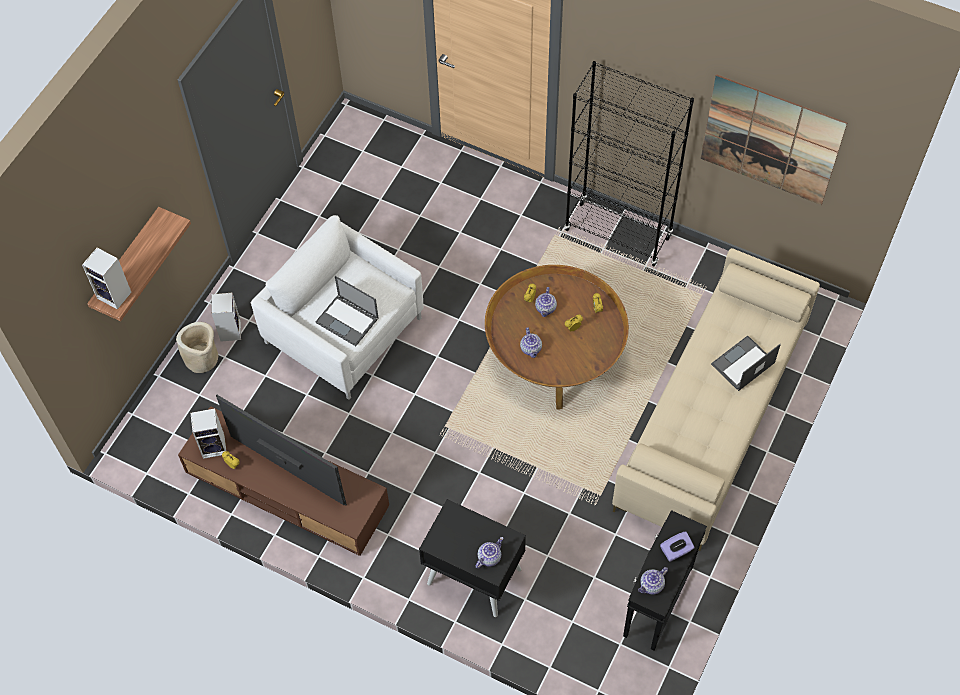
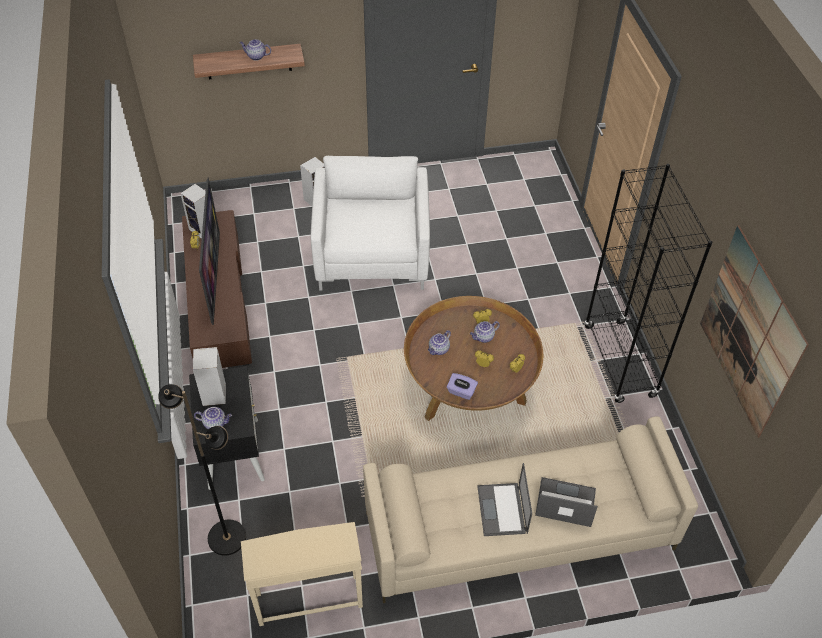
camera: 50 degrees right, 10 degrees down
speaker [82,247,132,310] -> speaker moved to [193,347,226,406]
beige planter [176,322,218,373] -> none
laptop [315,276,379,346] -> laptop moved to [477,463,532,536]
black side table [623,510,707,651] -> beige side table [241,522,363,626]
teapot [638,567,668,594] -> teapot moved to [240,39,271,60]
purple tissue box [660,531,695,562] -> purple tissue box moved to [447,373,478,400]
none -> black floor lamp [158,384,246,556]

